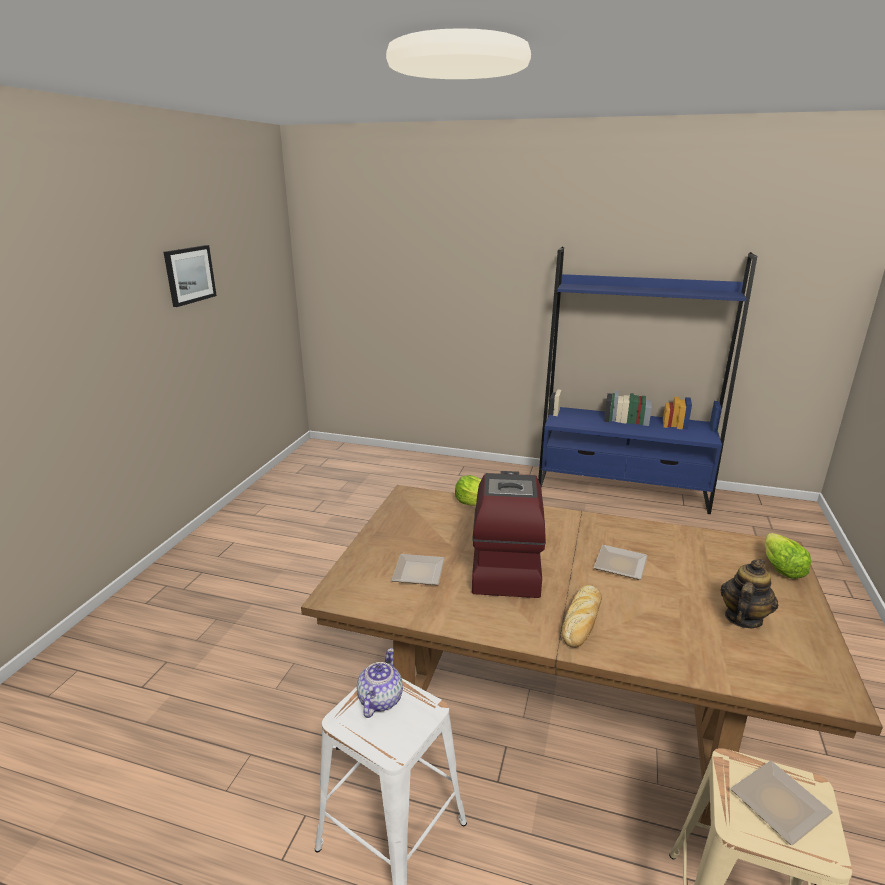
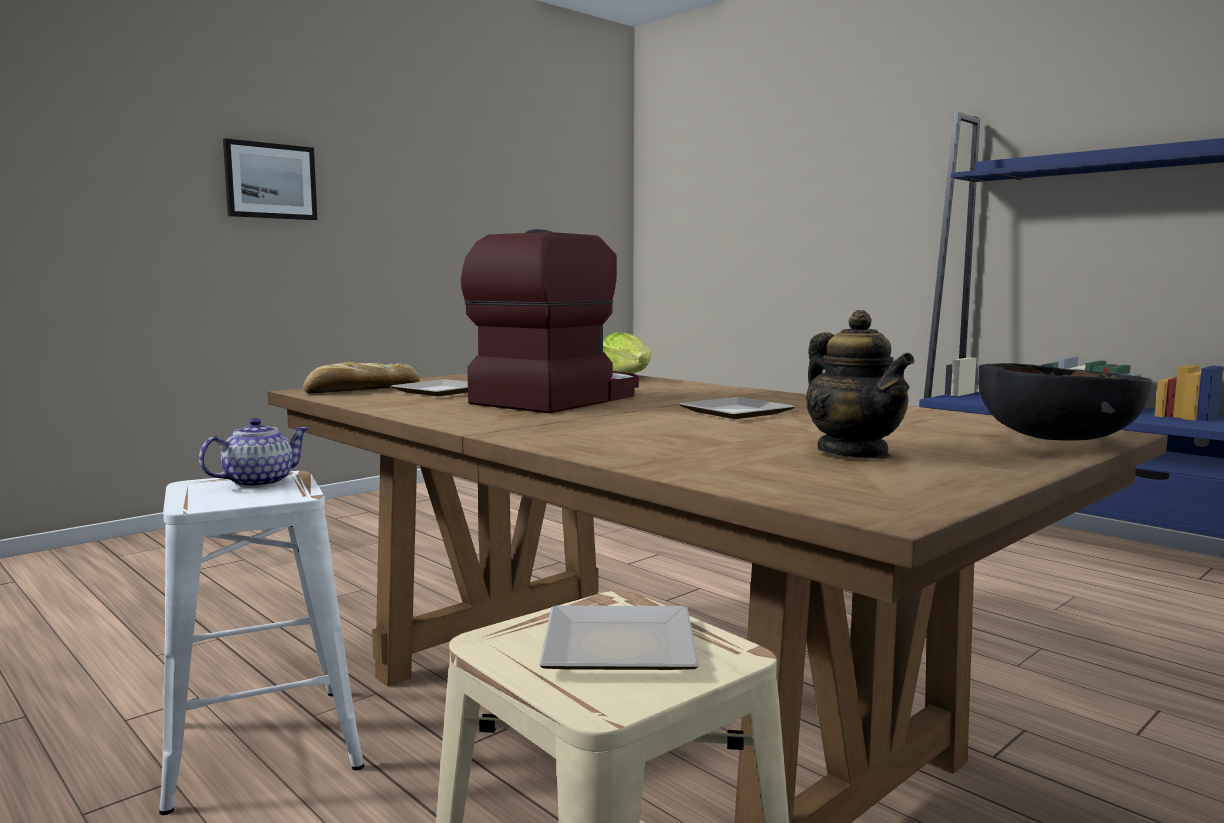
camera: 30 degrees right, 15 degrees down
picture [163,245,217,307] -> picture moved to [223,138,317,220]
bread [562,585,602,648] -> bread moved to [303,362,420,394]
teapot [721,559,778,628] -> teapot turned 90 degrees clockwise [806,310,915,459]
lettuce [765,533,811,579] -> black bowl [978,363,1152,441]

